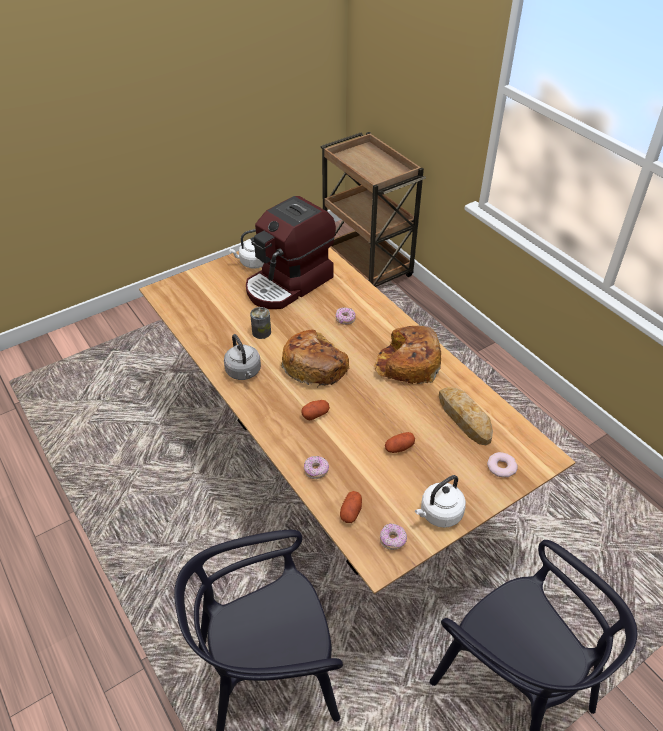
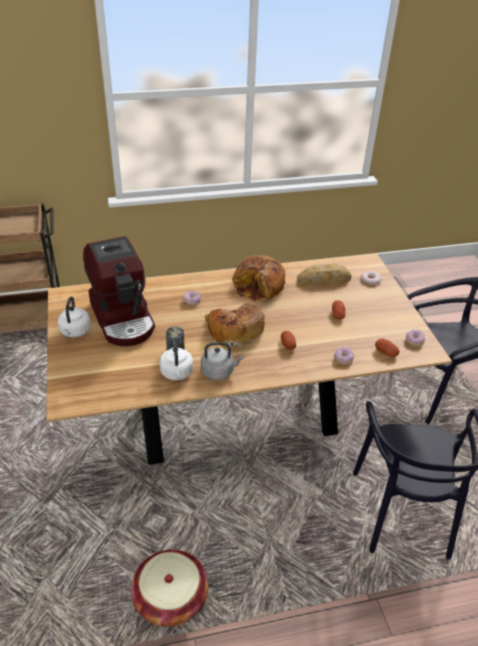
camera: 70 degrees left, 5 degrees down
white kettle [415,475,466,528] -> white kettle moved to [160,337,193,380]
none -> basket [131,549,208,627]

